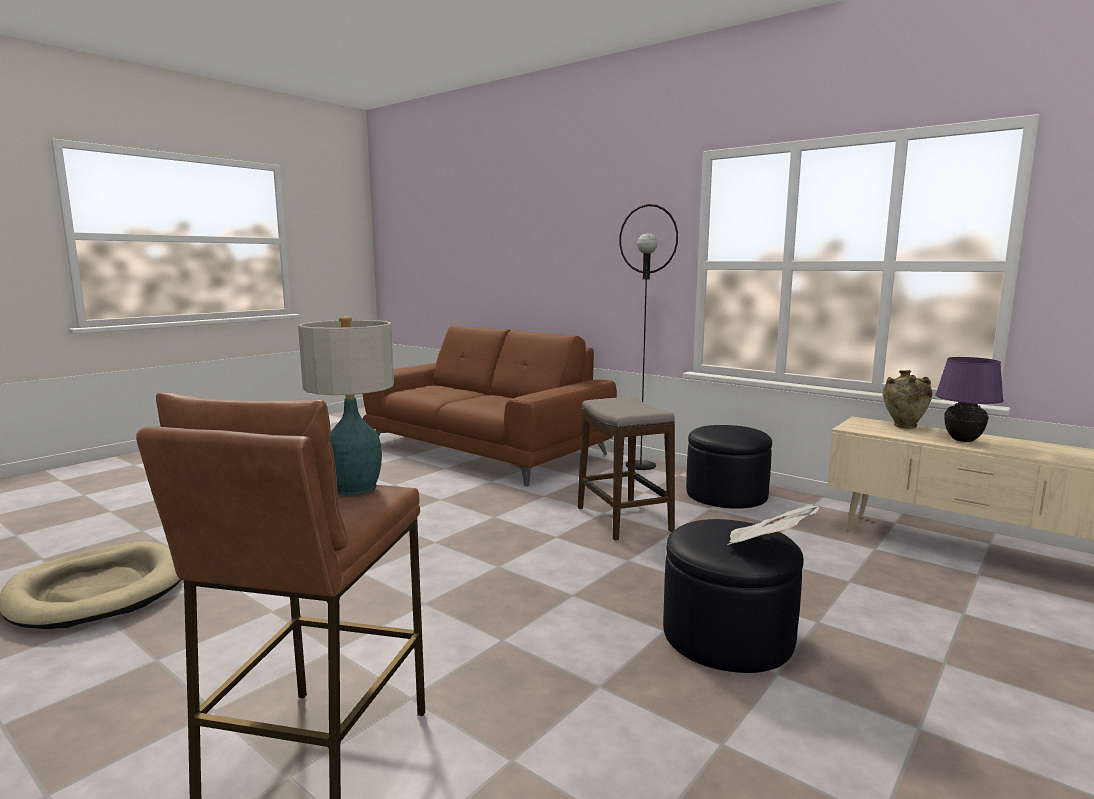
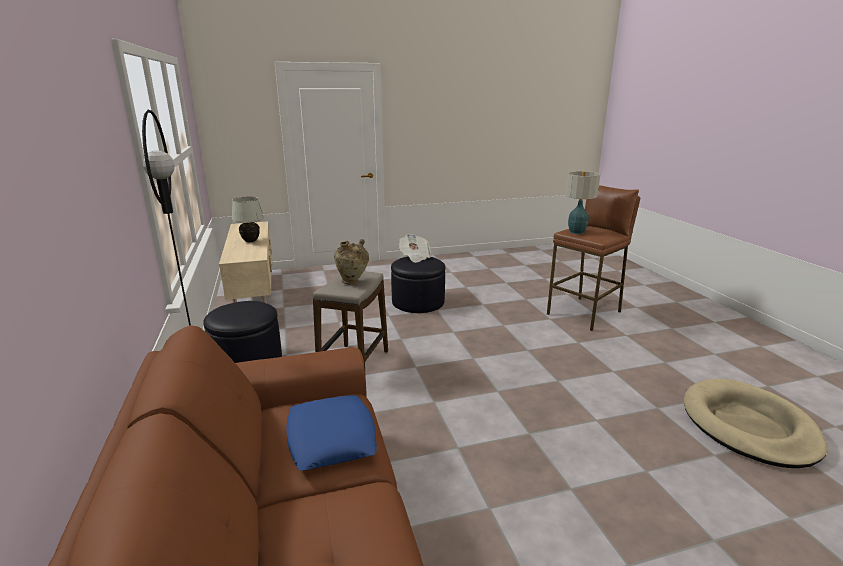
camera: 145 degrees left, 10 degrees up
beige vase [882,370,932,429] -> beige vase moved to [334,239,369,285]
purple table lamp [935,357,1004,442] -> white table lamp [232,196,264,242]
none -> blue pillow [286,395,377,471]

